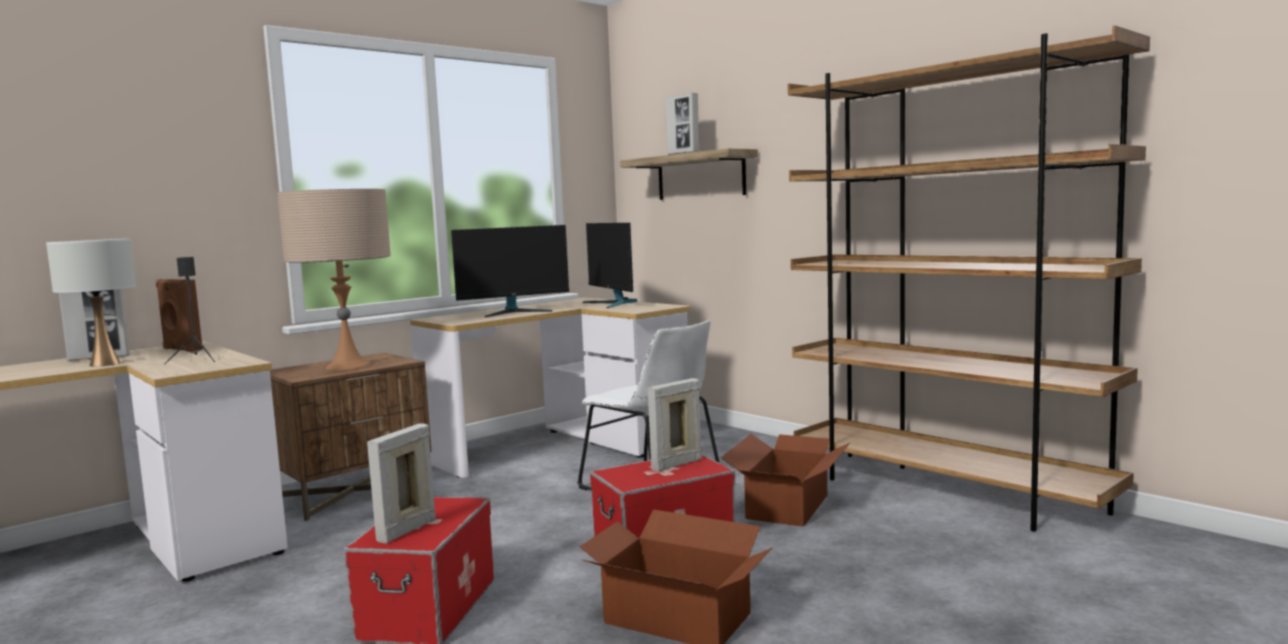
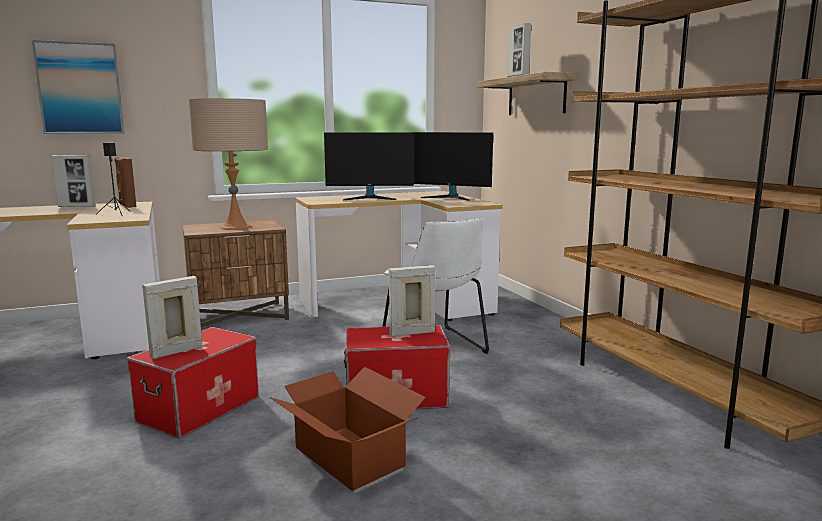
camera: 20 degrees right, 5 degrees up
white table lamp [46,239,136,367] -> none
monitor [583,223,637,308] -> monitor turned 60 degrees counterclockwise [414,132,493,201]
cardboard box [721,434,850,527] -> none
none -> picture [32,40,124,134]

